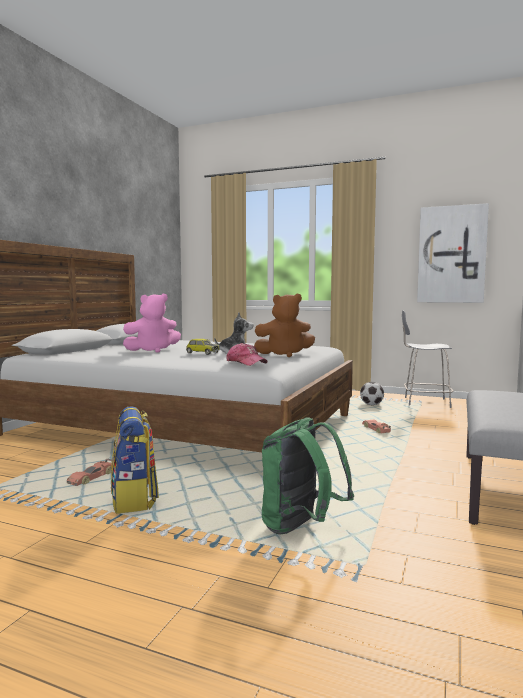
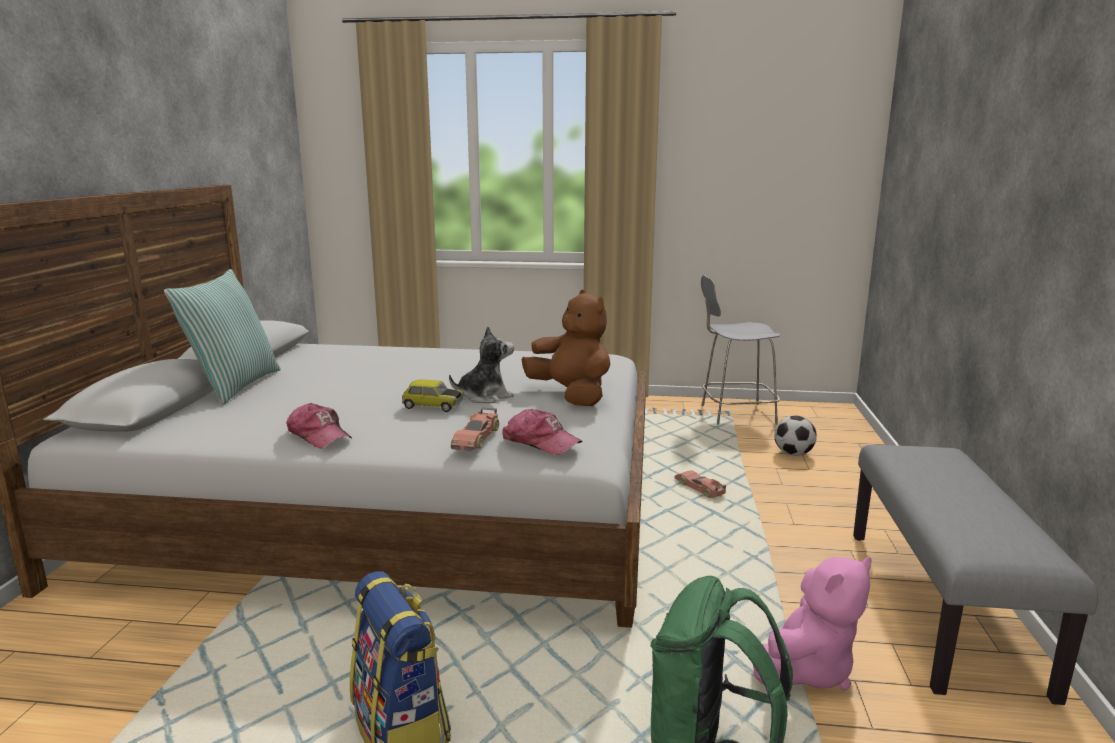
camera: 15 degrees left, 10 degrees up
toy car [67,459,112,486] -> toy car moved to [451,407,499,451]
pink plush toy [123,294,181,353] -> pink plush toy moved to [753,557,871,690]
brown plush toy [254,294,315,357] -> brown plush toy turned 105 degrees counterclockwise [522,290,610,406]
football [360,382,384,405] -> football moved to [774,416,817,456]
picture [417,203,489,303] -> none
none -> pillow [164,269,281,405]
none -> cap [286,403,352,448]

